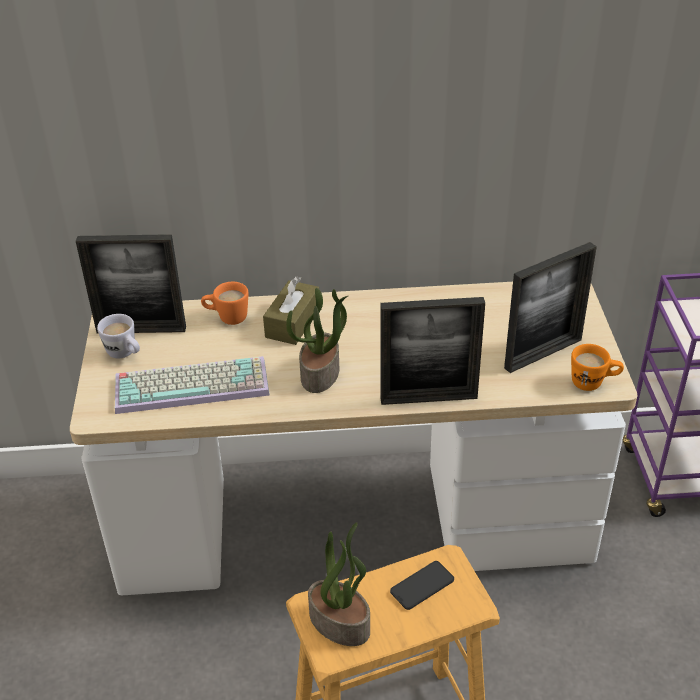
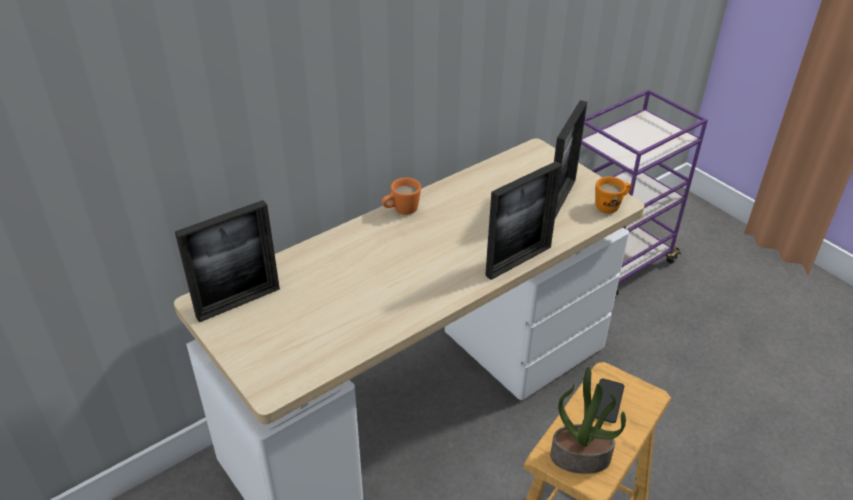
camera: 35 degrees left, 0 degrees up
white mug [97,314,140,358] -> none
keyboard [115,356,270,414] -> none
orange mug [201,282,248,325] -> orange mug moved to [382,178,421,215]
brown tissue box [263,276,319,345] -> none
potted plant [286,288,348,393] -> none

